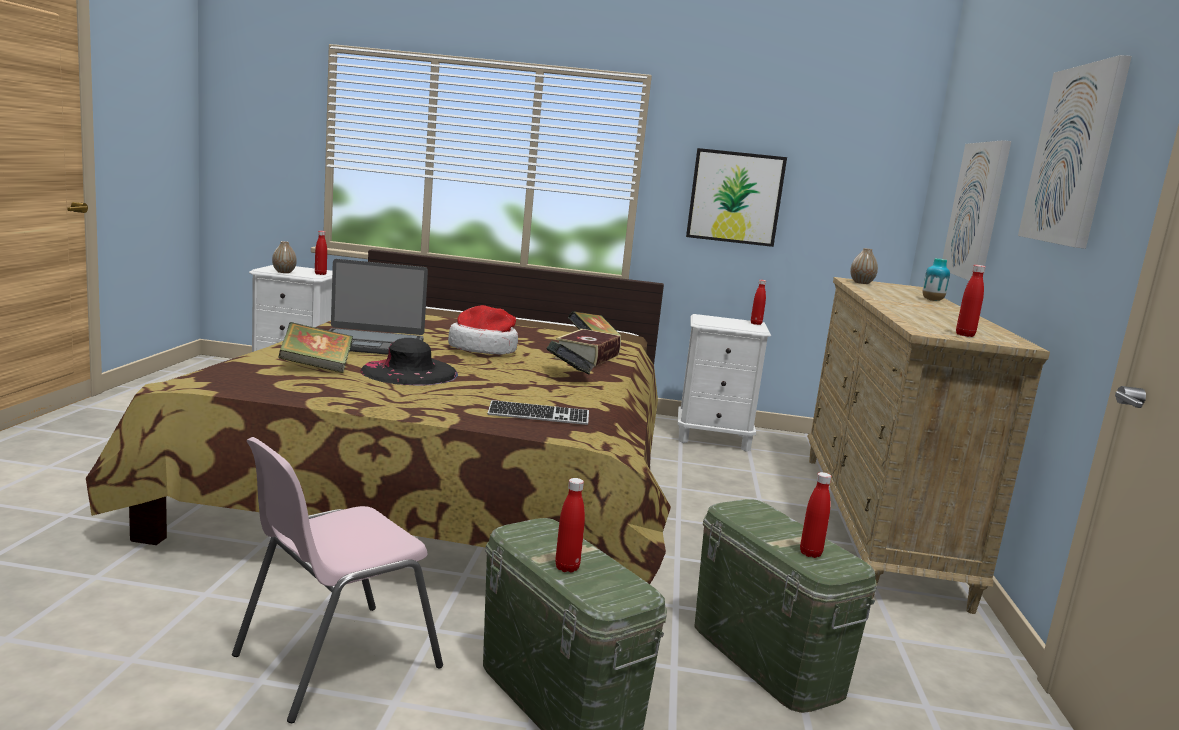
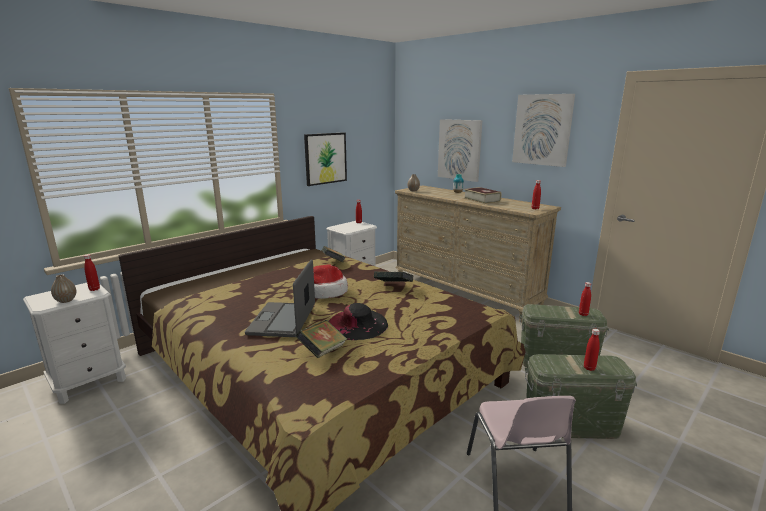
camera: 50 degrees left, 5 degrees up
laptop [328,259,428,355] -> laptop turned 150 degrees clockwise [245,260,315,337]
keyboard [487,400,589,425] -> none
book [554,329,621,367] -> book moved to [463,187,501,204]

